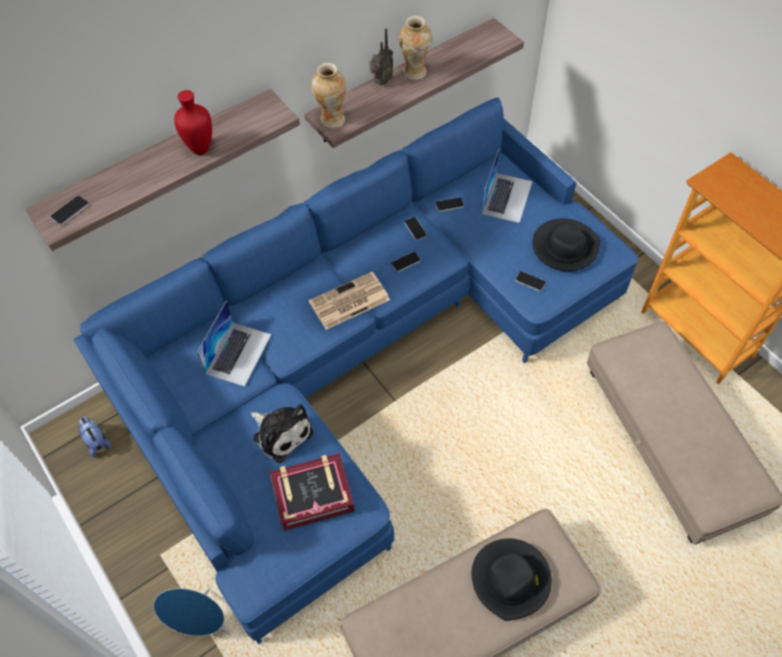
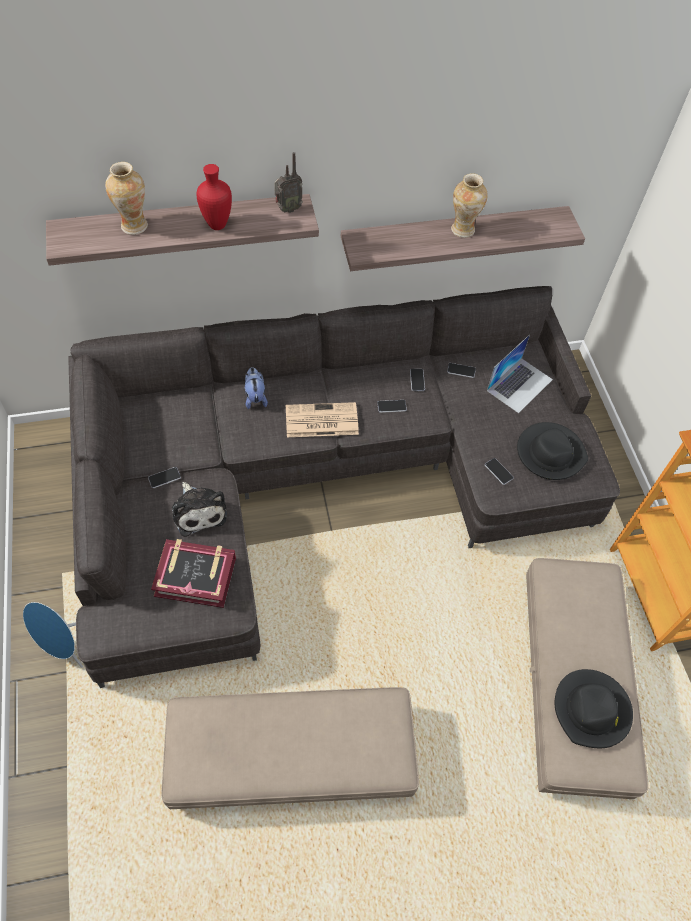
camera: 20 degrees right, 0 degrees up
phone [50,195,89,225] -> phone moved to [148,467,181,488]
blue sofa [73,98,639,645] -> grey sofa [68,286,620,688]
plush toy [78,417,112,458] -> plush toy moved to [244,367,268,409]
laptop [197,300,271,387] -> none
vase [311,63,346,128] -> vase moved to [105,162,148,235]
radio [370,28,394,85] -> radio moved to [274,152,303,213]
black hat [471,538,552,621] -> black hat moved to [555,669,633,748]

